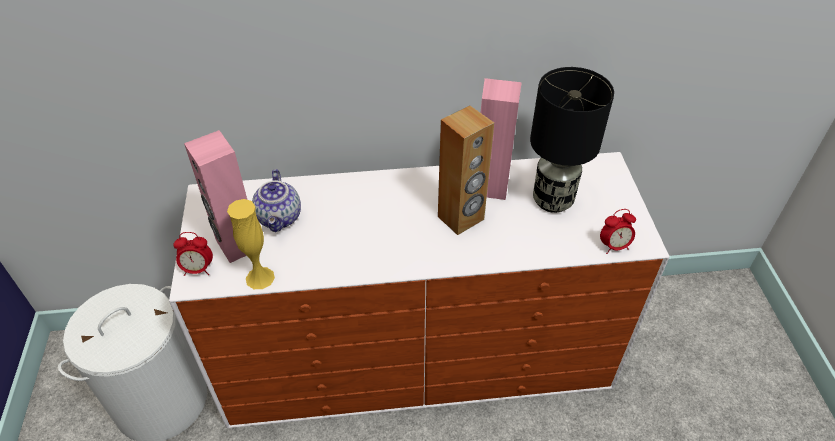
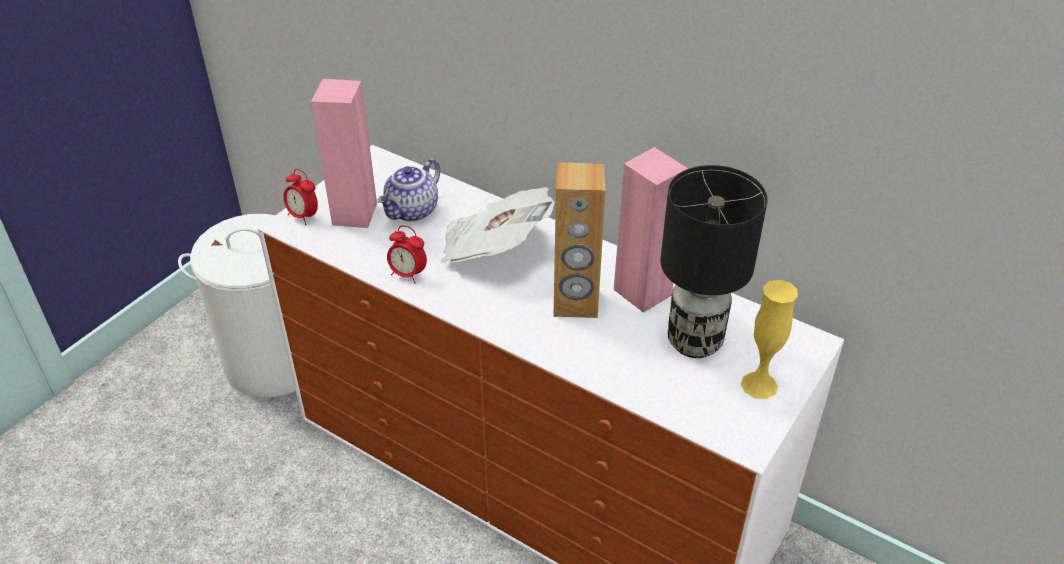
camera: 40 degrees right, 5 degrees down
yellow vase [227,199,275,289] -> yellow vase moved to [741,280,798,399]
alarm clock [600,209,636,254] -> alarm clock moved to [387,226,427,284]
none -> newspaper [441,187,554,263]

